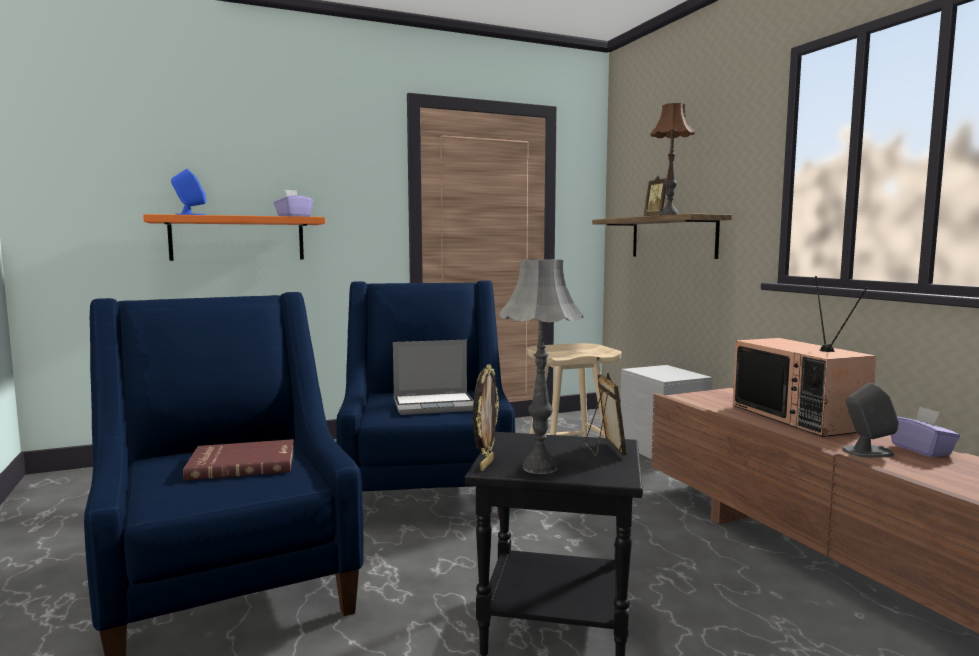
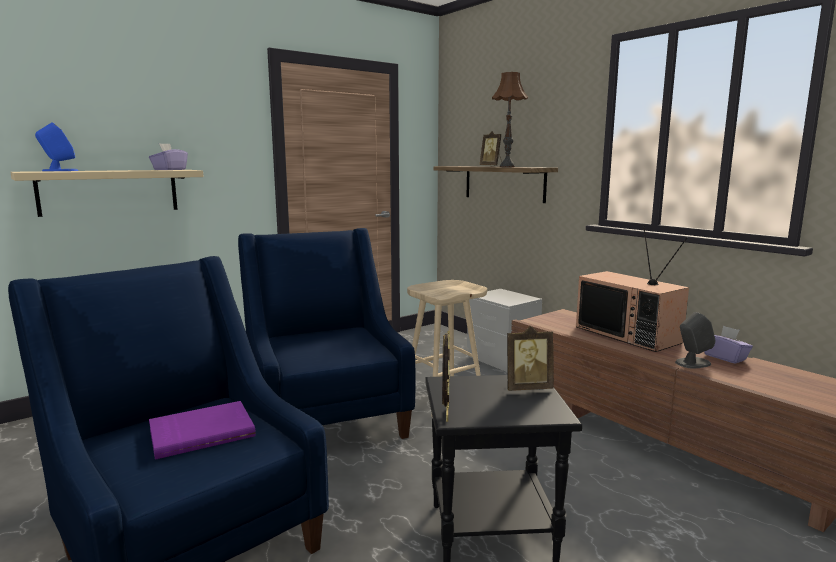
camera: 15 degrees left, 5 degrees up
orange shelf [143,214,325,261] -> beige shelf [10,170,203,217]
red book [183,439,294,481] -> purple book [149,401,256,460]
laptop [393,340,474,415] -> none
grey table lamp [499,259,583,474] -> none
picture frame [585,373,627,457] -> picture frame turned 105 degrees clockwise [507,326,554,391]

